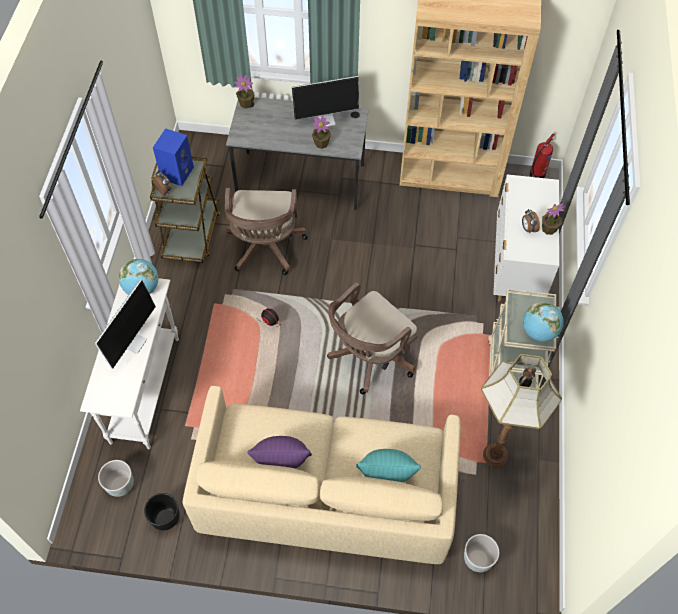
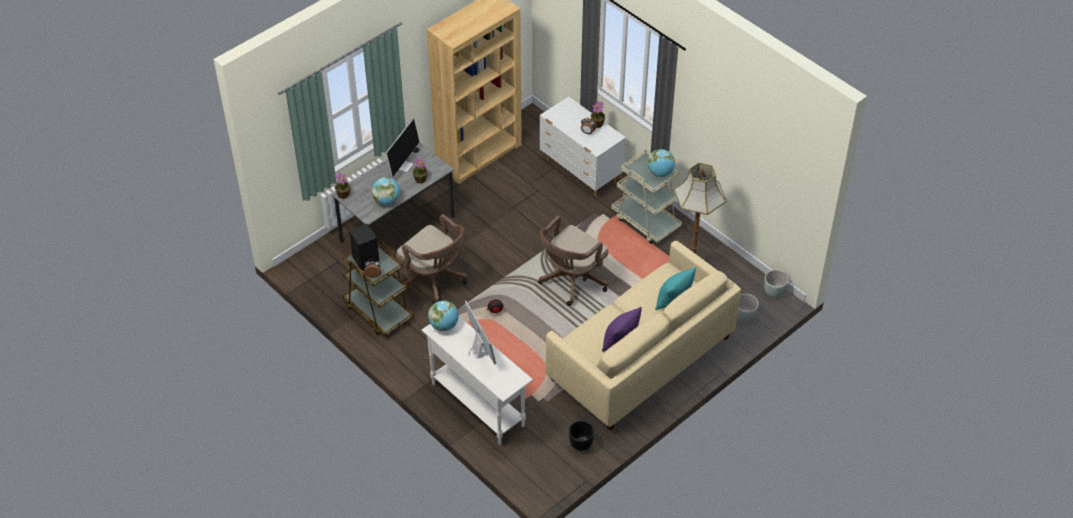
camera: 50 degrees left, 10 degrees down
grey planter [98,460,134,497] -> grey planter moved to [764,270,789,298]
blue speaker [153,128,194,186] -> black speaker [349,224,379,271]
brown office chair [327,282,418,394] -> brown office chair turned 45 degrees clockwise [538,216,608,306]
fire extinguisher [530,134,555,178] -> none
none -> globe [372,177,400,205]

